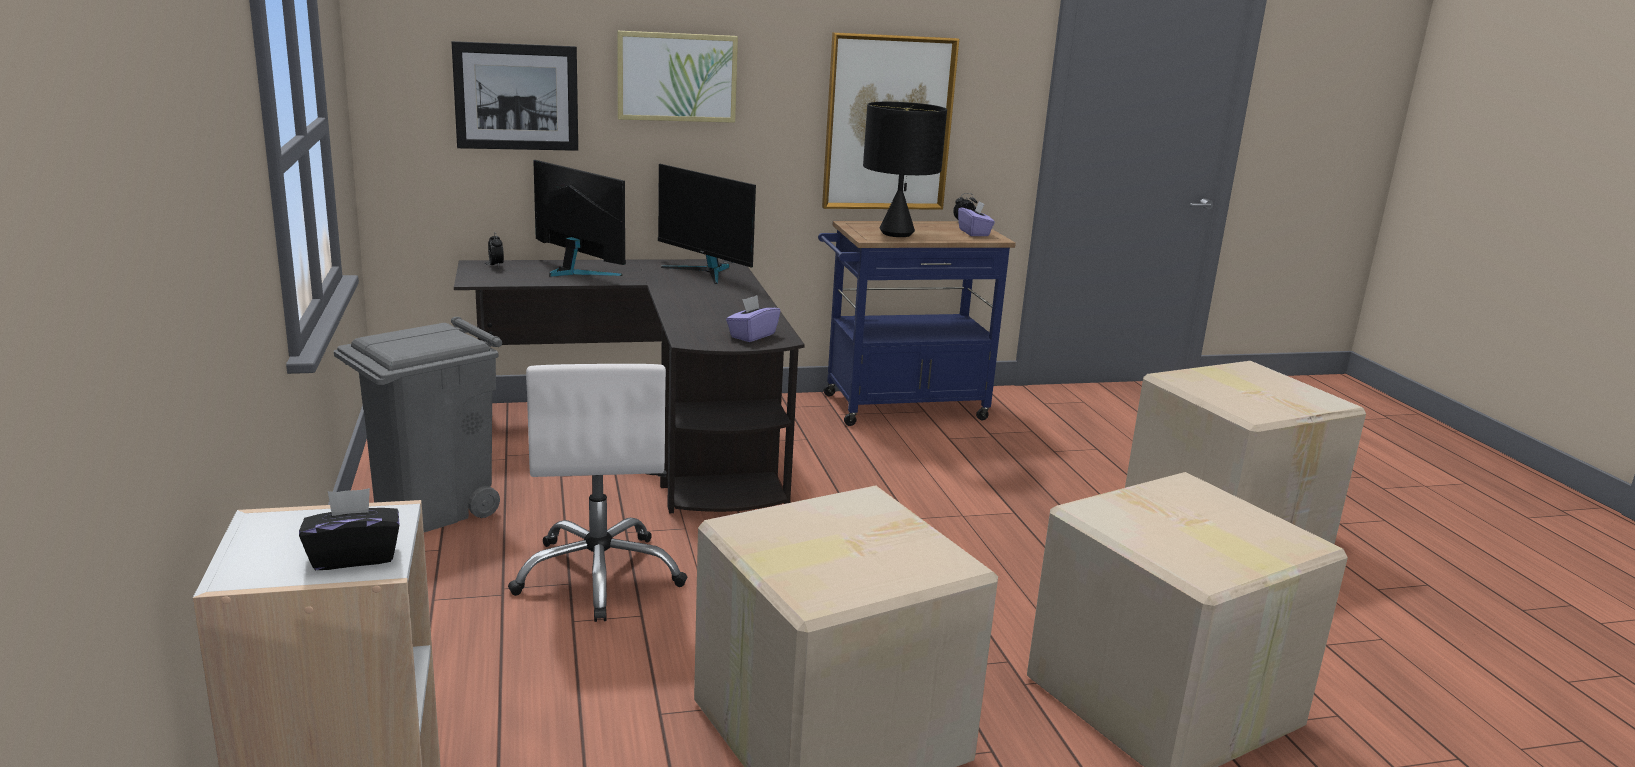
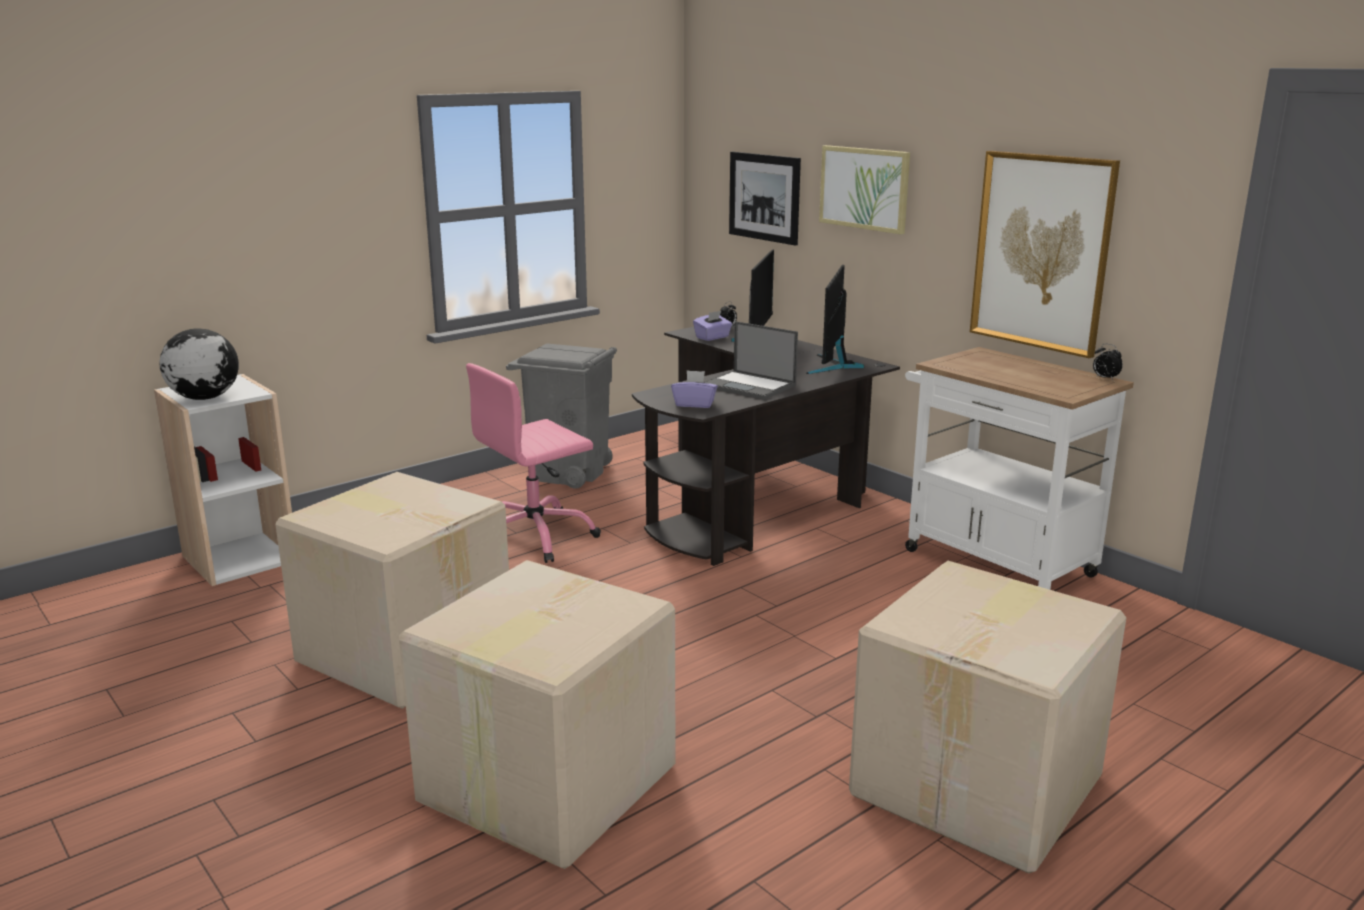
camera: 65 degrees right, 0 degrees up
black tissue box [299,488,399,570] -> globe [159,328,239,400]
white office chair [508,364,687,622] -> pink office chair [466,363,601,563]
blue cart [818,221,1016,426] -> white cart [905,347,1134,590]
black table lamp [863,102,947,237] -> none
purple tissue box [958,201,995,236] -> purple tissue box moved to [693,311,732,341]
none -> laptop [703,321,798,400]

